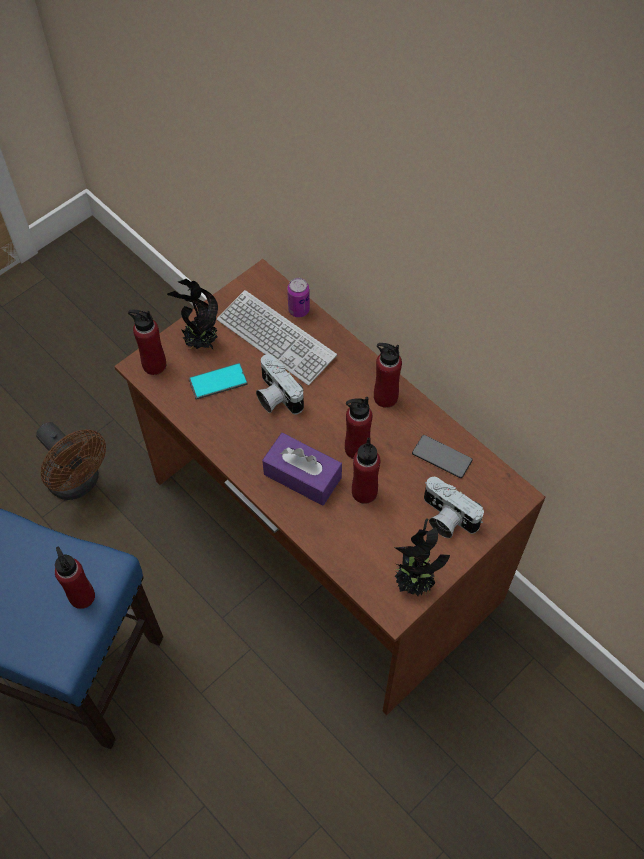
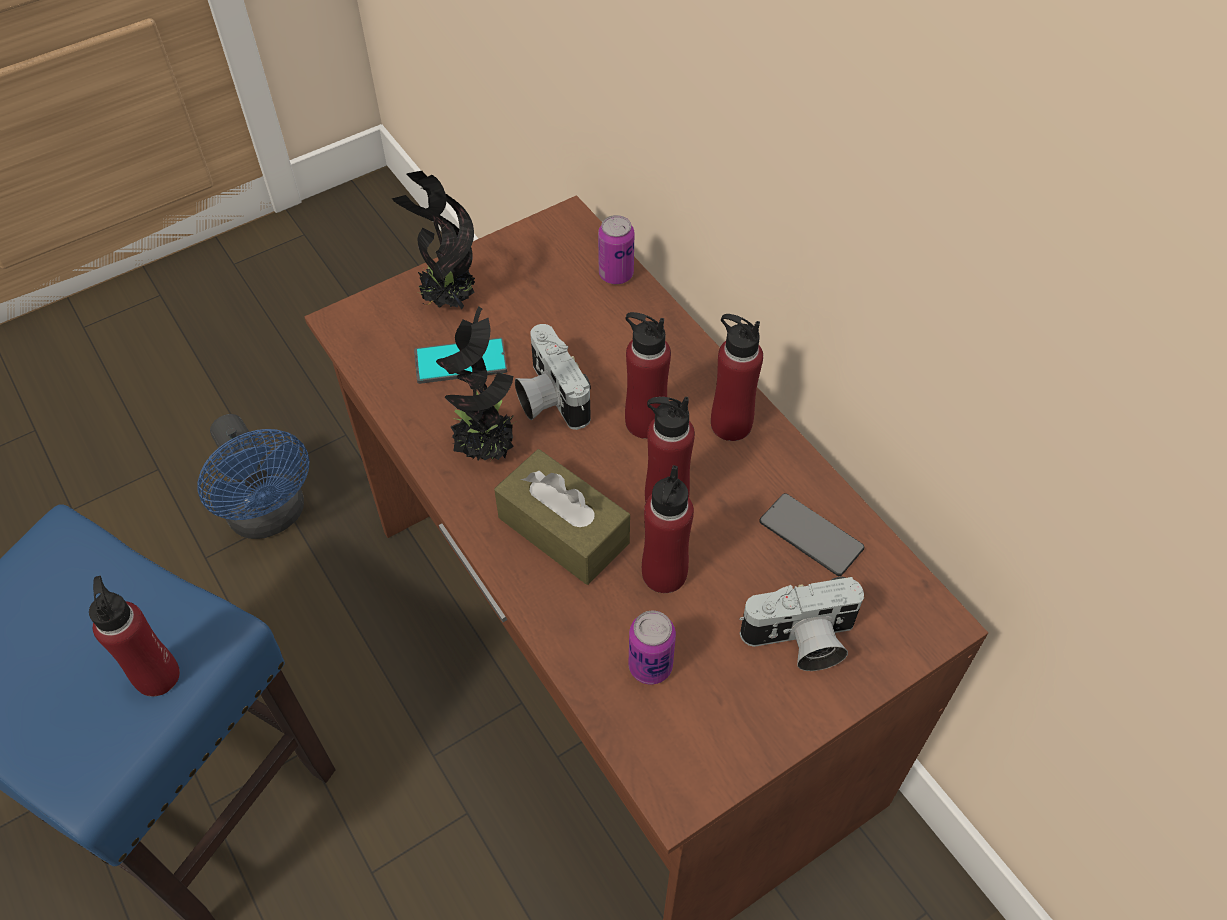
camera: 10 degrees right, 5 degrees down
brown fan [36,422,106,500] -> blue fan [197,414,309,539]
red bottle [128,310,166,375] -> red bottle moved to [625,312,671,439]
keyboard [217,290,337,385] -> none
purple tissue box [262,433,342,506] -> brown tissue box [494,449,630,585]
potted plant [394,518,450,596] -> potted plant moved to [436,307,515,461]
camera [424,477,484,538] -> camera turned 60 degrees counterclockwise [739,576,864,671]
none -> can [628,611,676,684]

